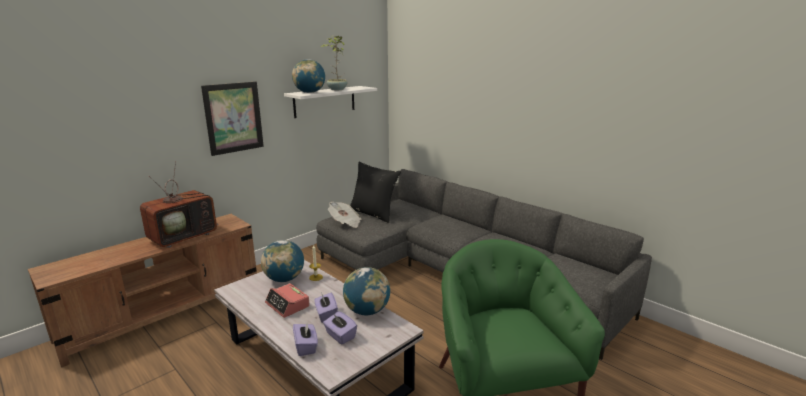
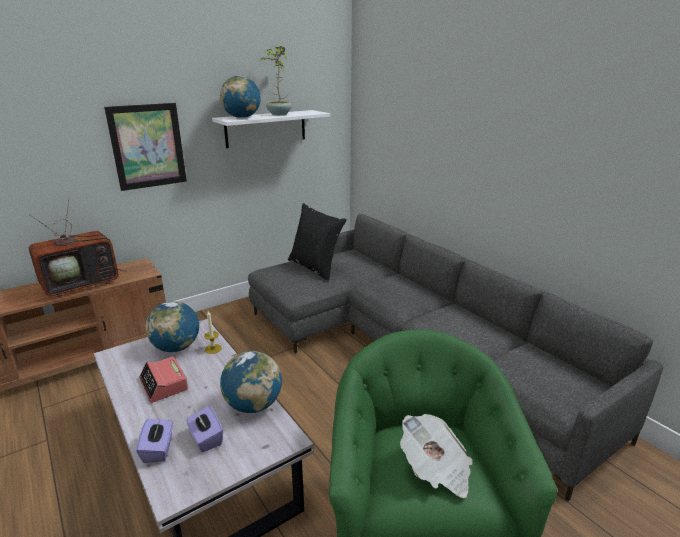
camera: 10 degrees right, 5 degrees up
purple tissue box [314,292,338,323] -> none
newspaper [328,202,362,228] -> newspaper moved to [400,414,473,498]

